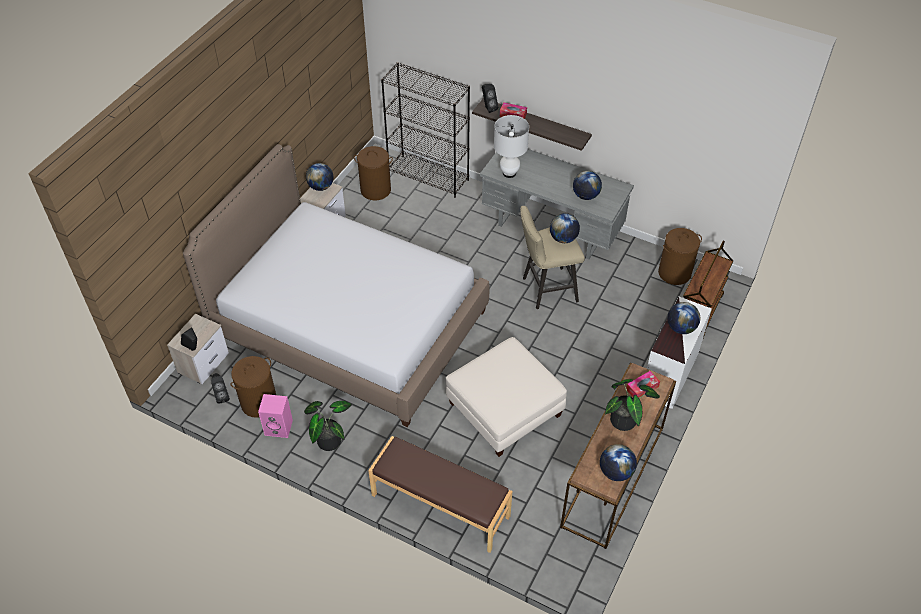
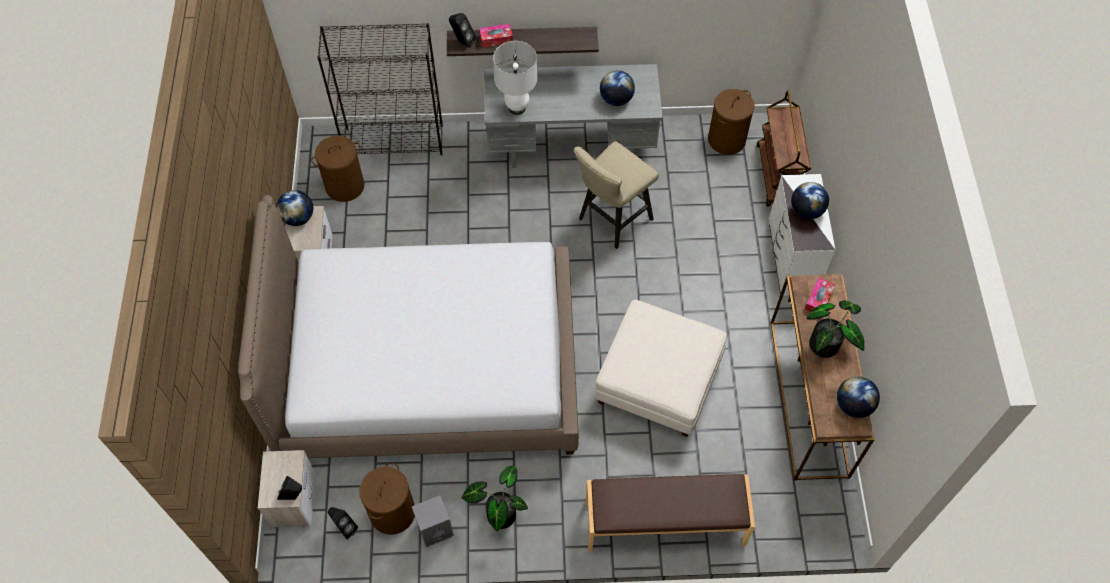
camera: 30 degrees left, 10 degrees up
pink speaker [258,394,293,438] -> grey speaker [412,495,454,547]
globe [550,213,580,243] -> none

